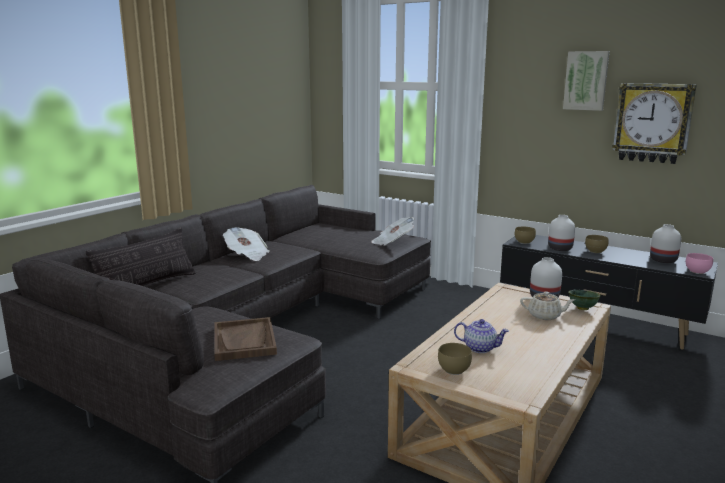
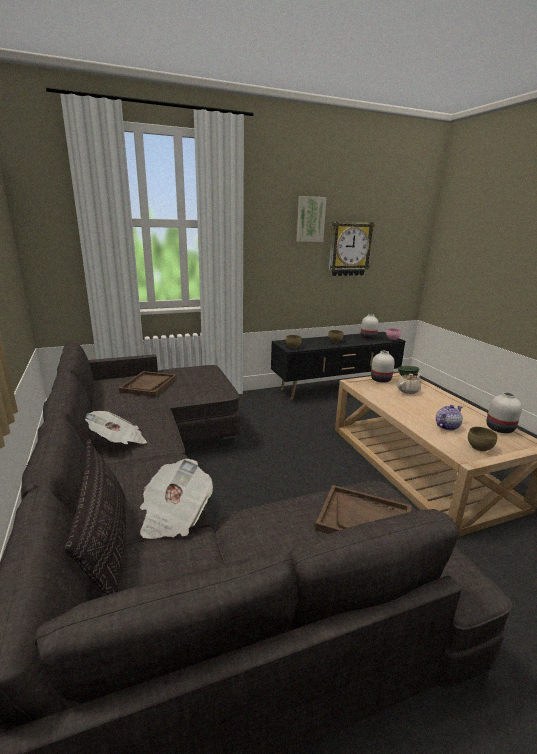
camera: 55 degrees left, 5 degrees up
newspaper [371,217,415,246] -> newspaper moved to [140,459,213,539]
white vase [548,215,575,251] -> white vase moved to [486,392,522,433]
none -> brown tray [119,371,177,397]

